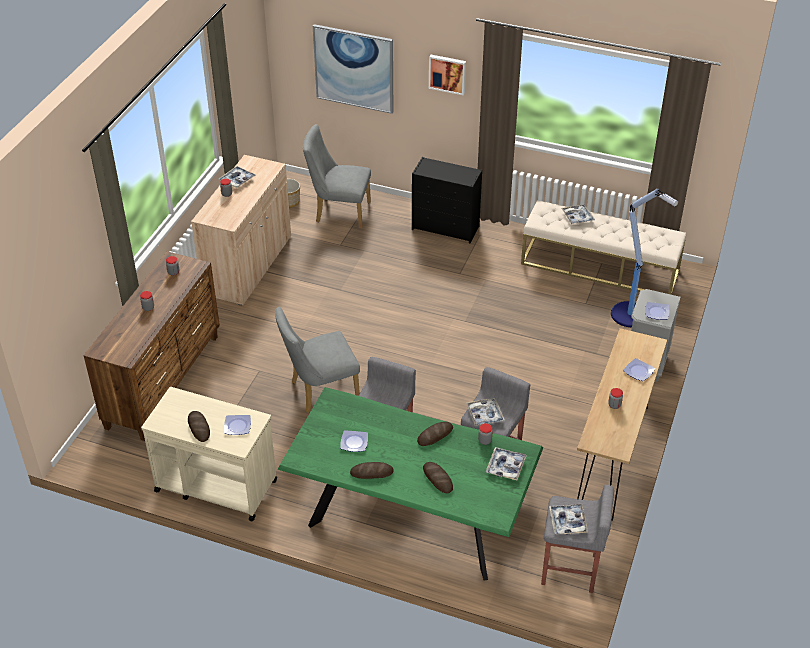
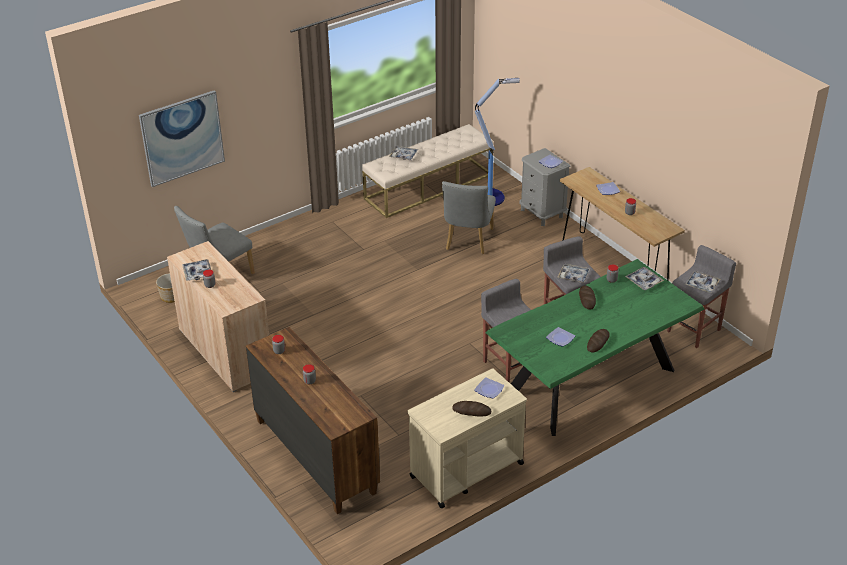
camera: 55 degrees left, 5 degrees down
grey chair [275,307,360,413] -> grey chair moved to [442,181,496,254]
black dresser [412,157,482,243] -> none
bread [423,462,453,493] -> none
picture [429,55,466,95] -> none

